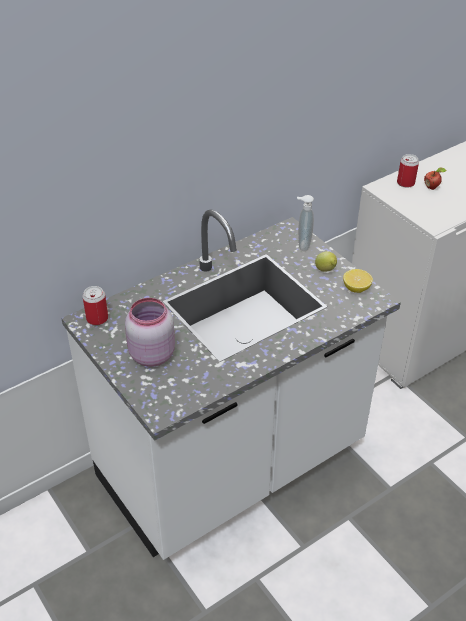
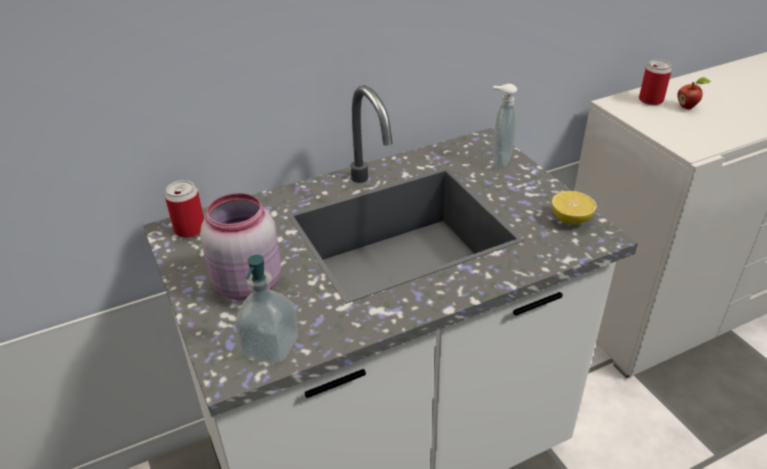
camera: 10 degrees right, 5 degrees down
lemon [315,251,337,272] -> none
none -> soap dispenser [236,255,298,364]

